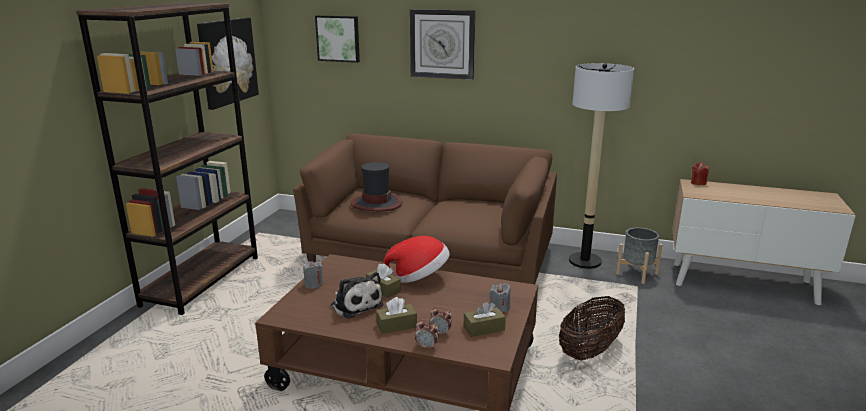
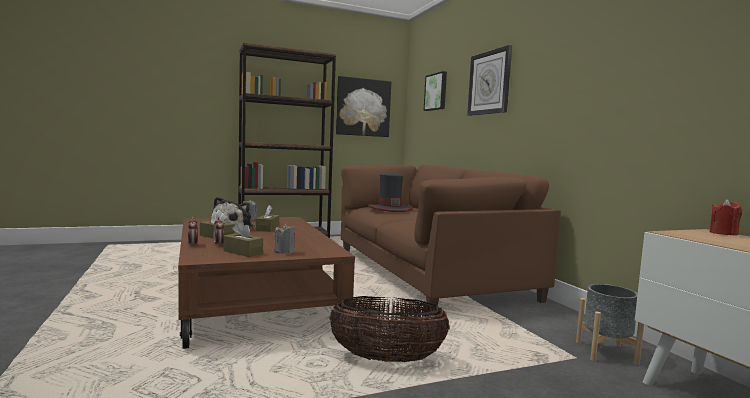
camera: 50 degrees right, 15 degrees down
hat [383,236,450,283] -> none
floor lamp [569,63,634,269] -> none

